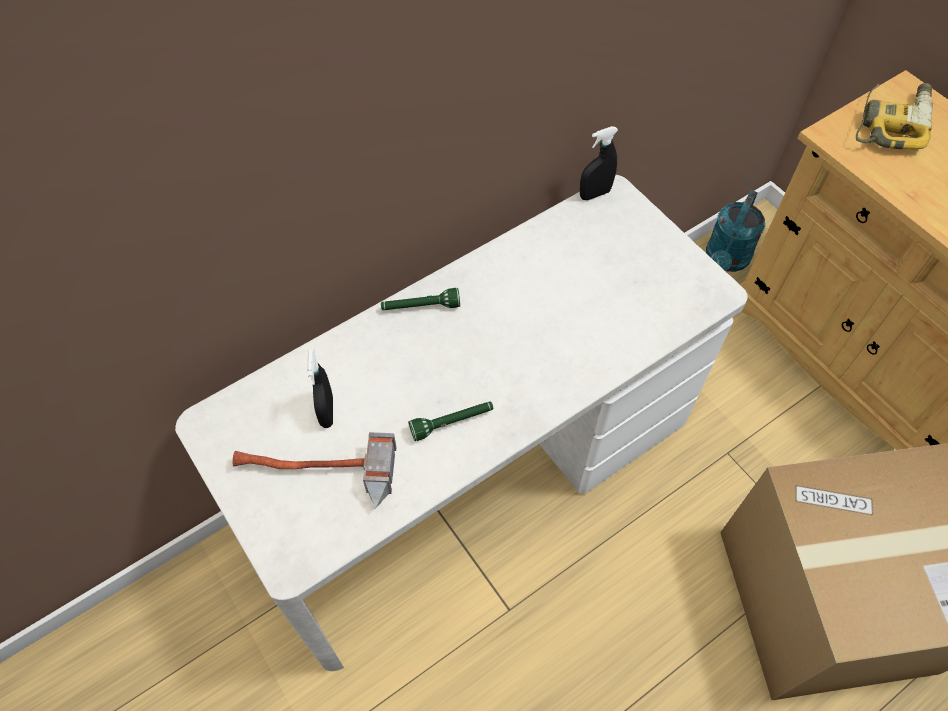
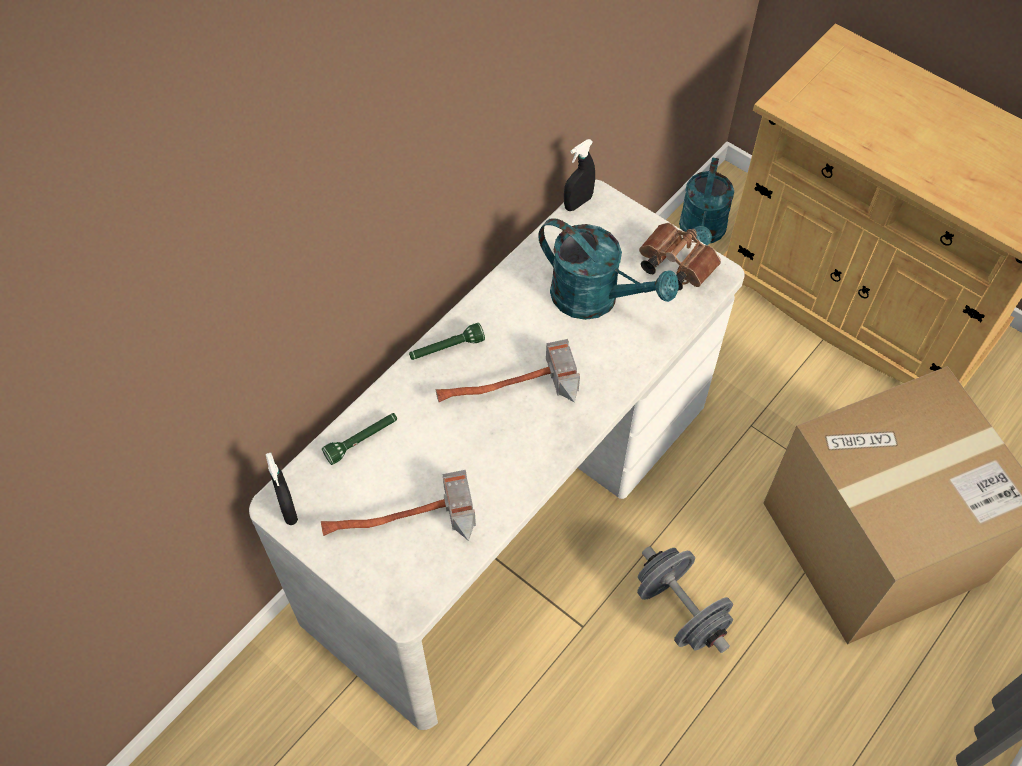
camera: 15 degrees left, 0 degrees up
black spray bottle [307,349,333,428] -> black spray bottle moved to [266,453,298,525]
green flashlight [409,401,493,441] -> green flashlight moved to [322,413,397,465]
power drill [856,83,933,150] -> none
none -> hammer [436,339,580,403]
none -> turquoise watering can [538,218,679,320]
none -> grey dumbbell [637,546,733,653]
none -> brown binoculars [639,223,721,290]

